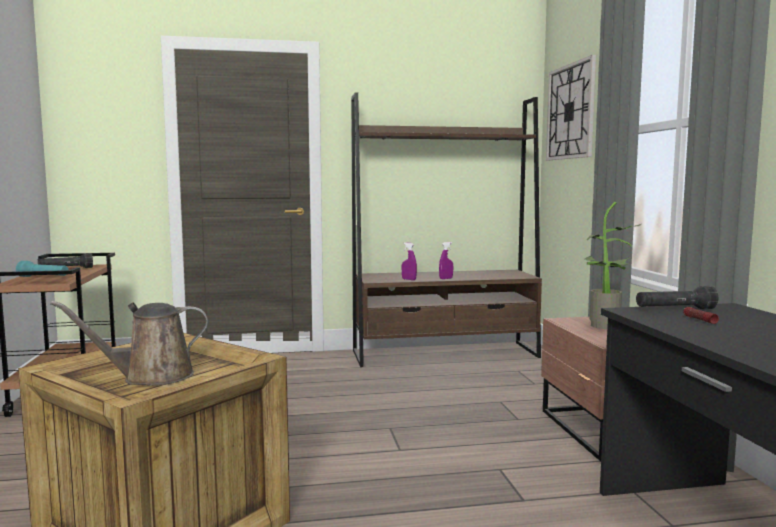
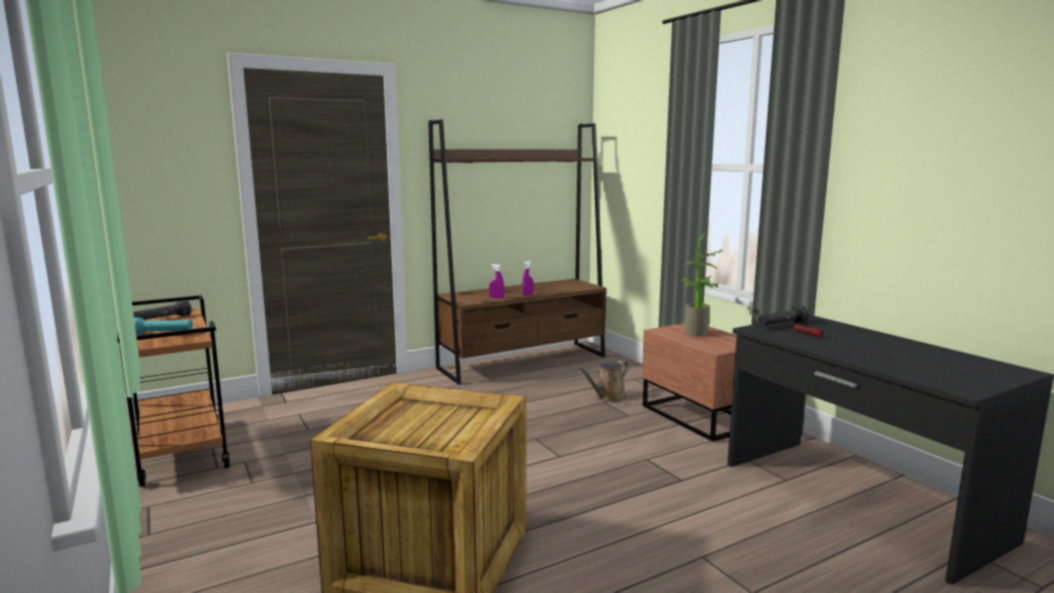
camera: 20 degrees left, 5 degrees up
brown watering can [50,301,208,386] -> brown watering can moved to [578,361,629,402]
wall clock [546,55,596,160] -> none

